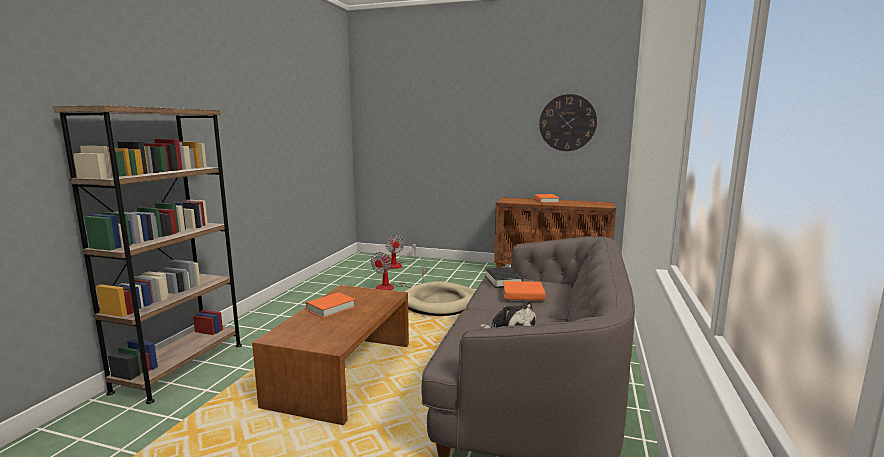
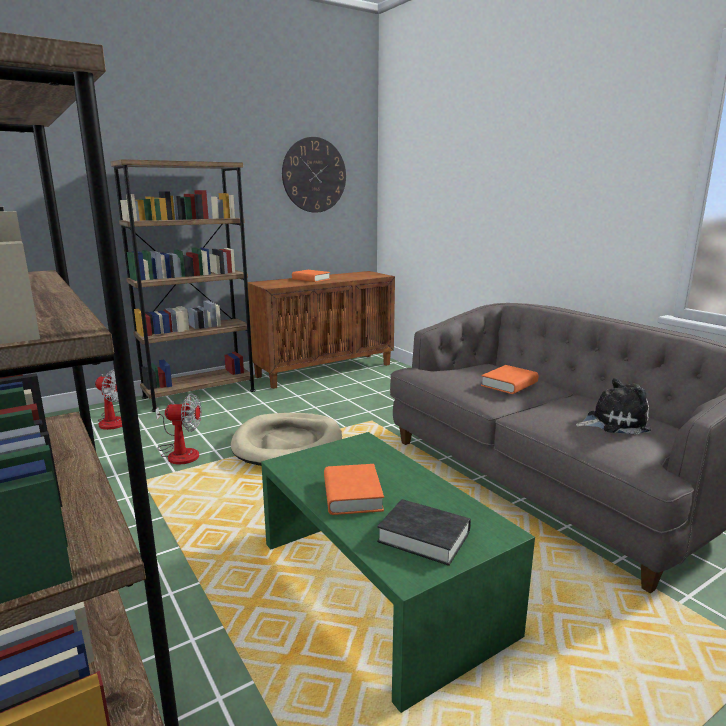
camera: 50 degrees left, 5 degrees up
brown coffee table [252,285,409,425] -> green coffee table [261,432,535,713]
fan [371,252,426,290] -> fan turned 60 degrees counterclockwise [155,394,202,465]
black book [485,267,523,288] -> black book moved to [377,499,471,566]
none -> brown bookcase [110,159,256,412]

